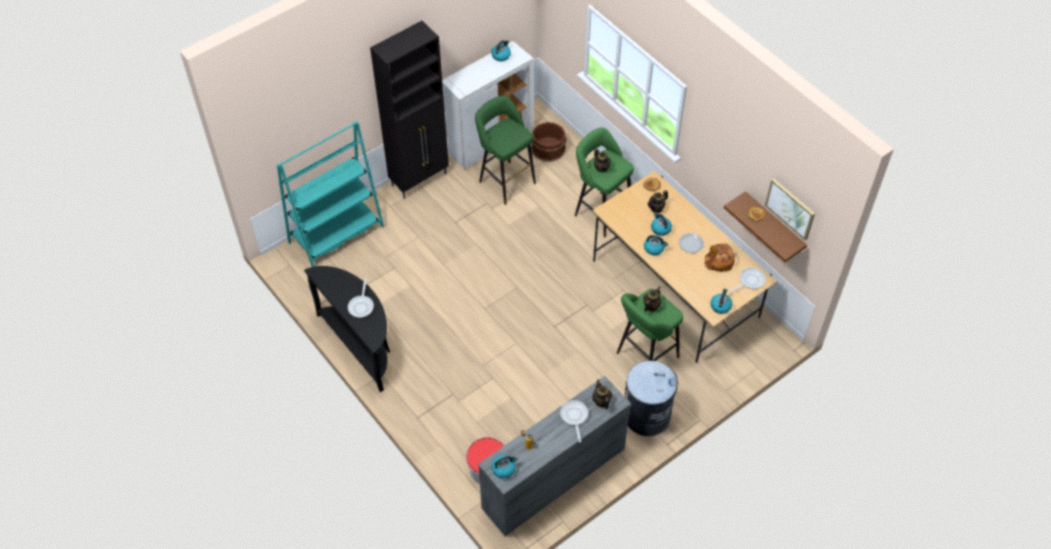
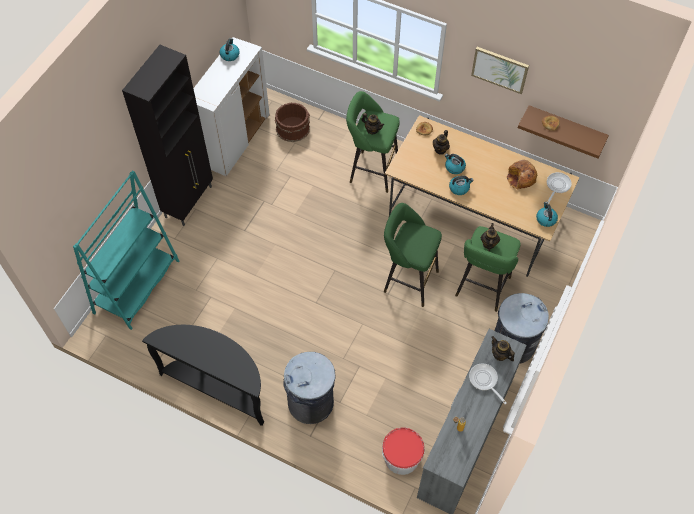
camera: 25 degrees left, 5 degrees up
frying pan [348,278,374,318] -> none
green stool [475,95,536,205] -> green stool moved to [384,203,442,307]
kettle [492,455,518,478] -> none
plate [679,233,704,253] -> none
picture [765,178,815,240] -> picture moved to [471,47,529,94]
none -> grey trash can [283,352,335,424]

